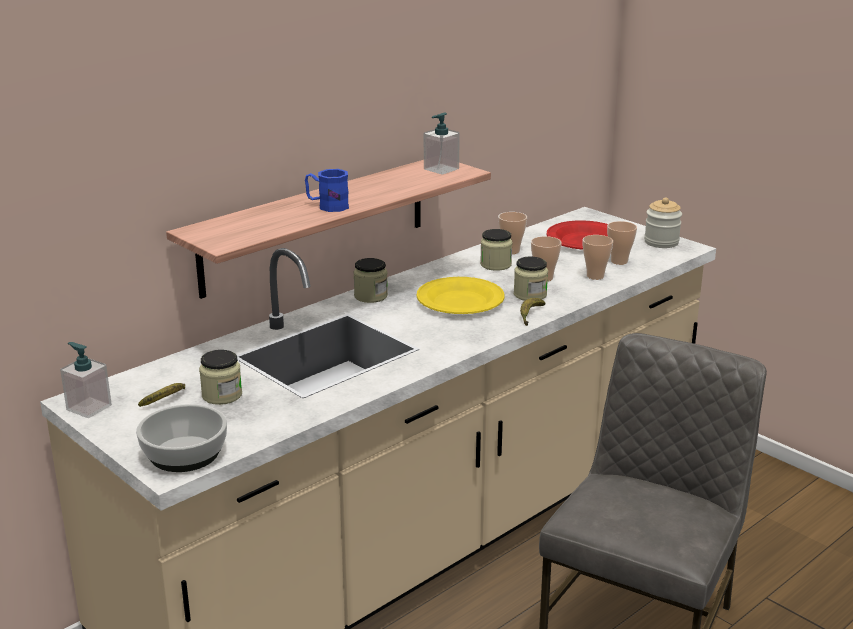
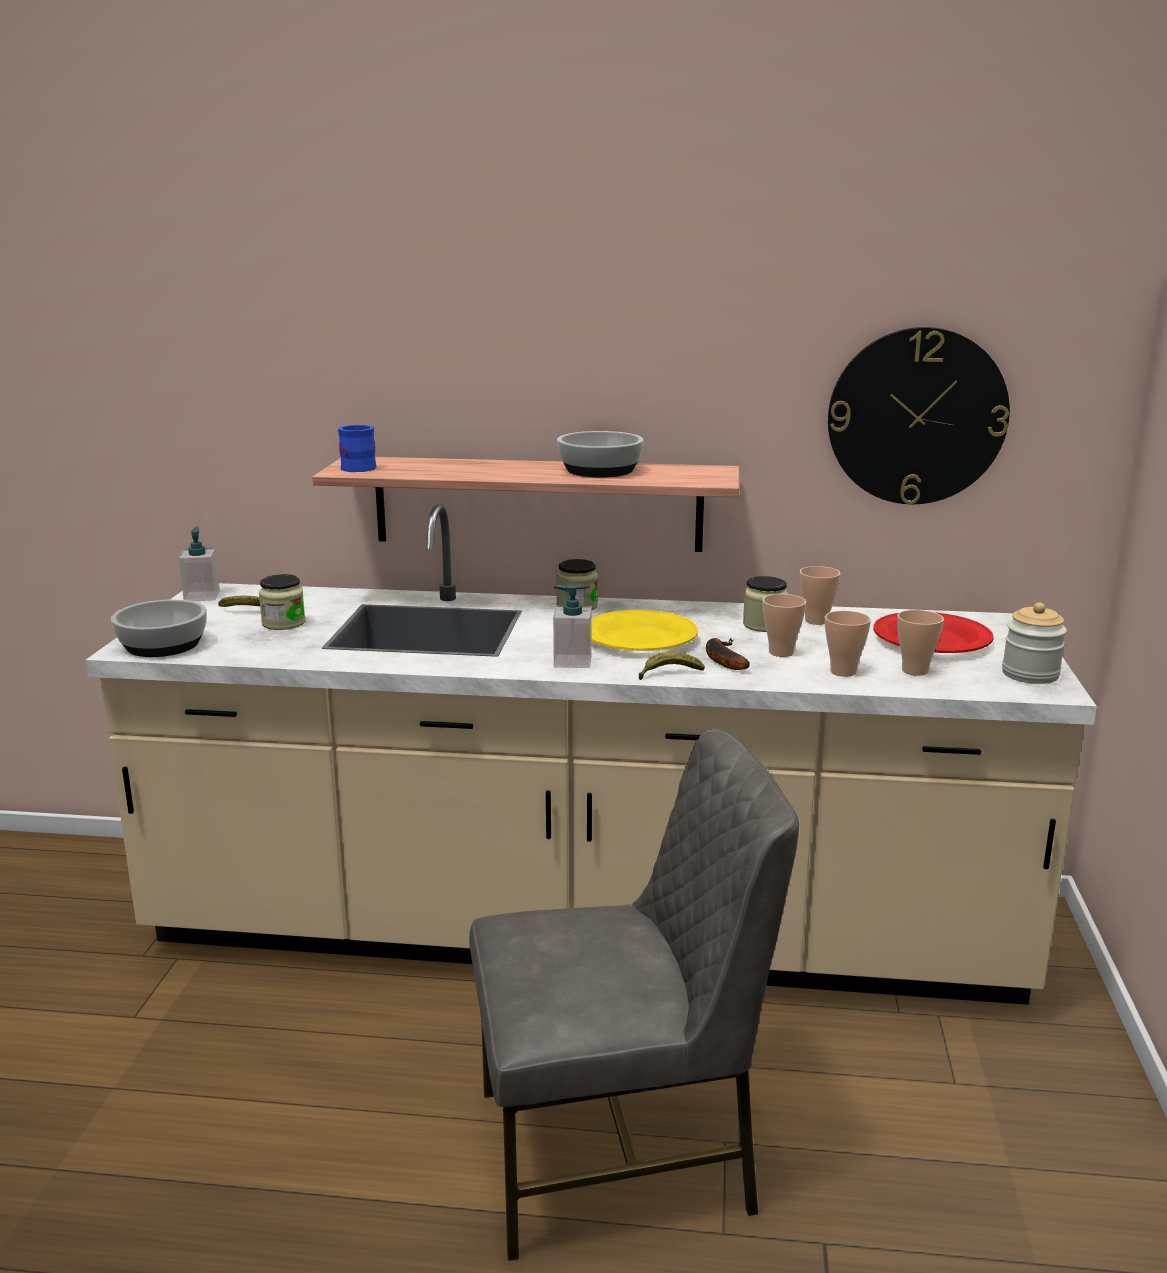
camera: 50 degrees right, 5 degrees down
blue mug [305,169,349,212] -> blue mug moved to [338,425,377,472]
soap dispenser [424,113,460,175] -> soap dispenser moved to [553,585,592,668]
jar [514,256,548,301] -> banana [706,638,750,670]
none -> bowl [557,431,643,478]
none -> wall clock [828,327,1010,504]

